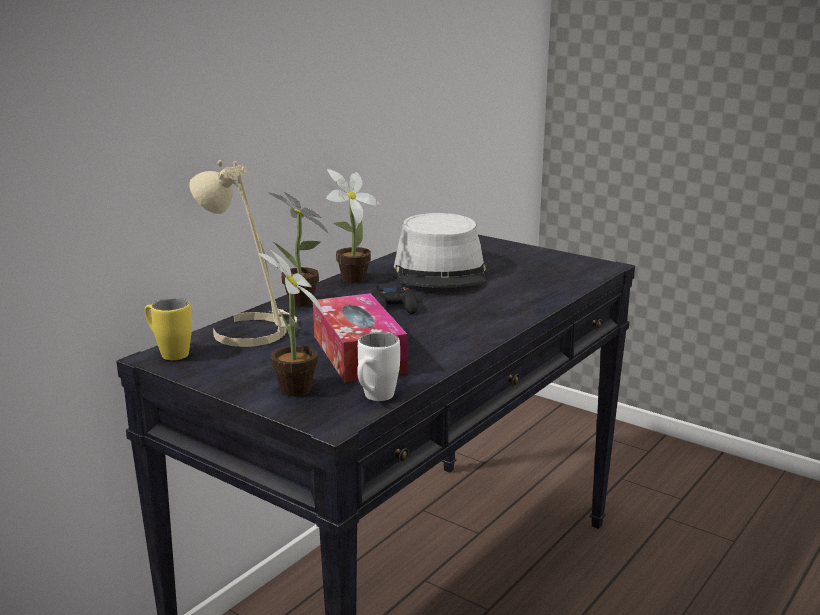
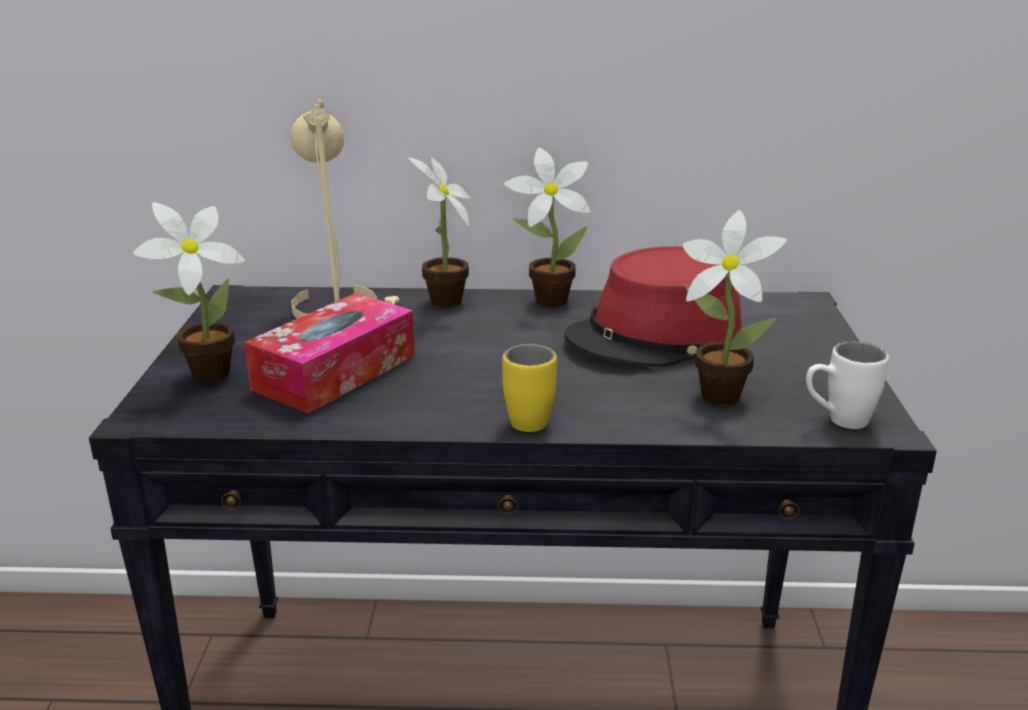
camera: 55 degrees right, 5 degrees up
yellow mug [145,298,192,360] -> yellow mug moved to [502,344,557,432]
white mug [357,332,400,401] -> white mug moved to [806,341,889,429]
black game controller [372,285,418,314] -> none
grey hat [394,213,486,288] -> red hat [564,246,742,367]
none -> potted plant [683,210,787,405]

